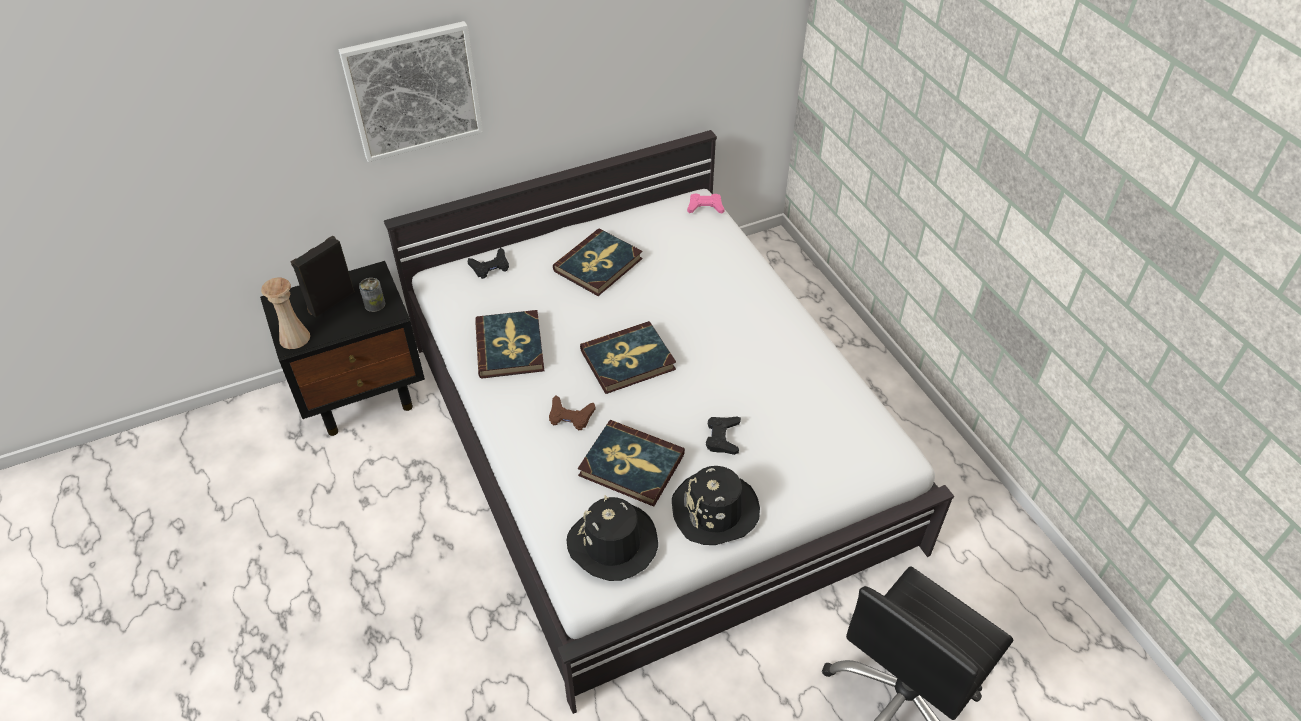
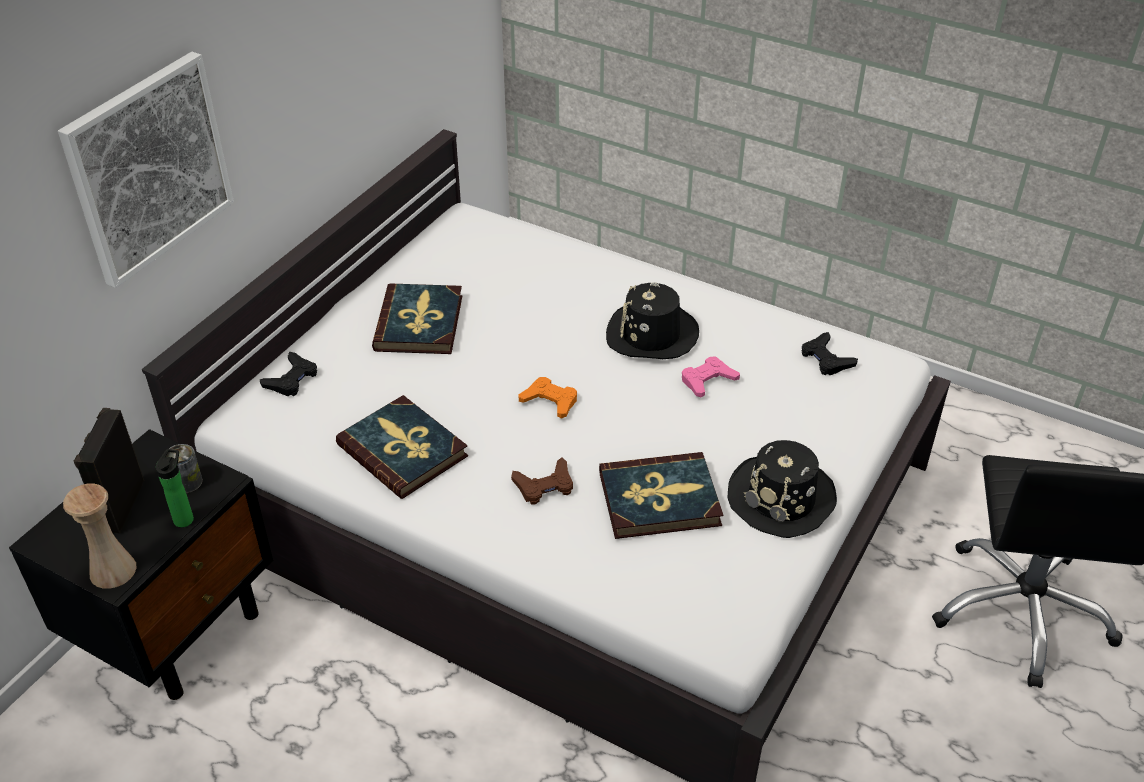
camera: 35 degrees left, 5 degrees down
black hat [567,495,658,581] -> black hat moved to [606,282,699,359]
book [580,321,676,394] -> orange game controller [519,377,577,419]
pink game controller [687,193,725,213] -> pink game controller moved to [682,356,740,398]
black game controller [706,416,741,455] -> black game controller moved to [802,332,858,375]
none -> bottle [156,449,194,528]

